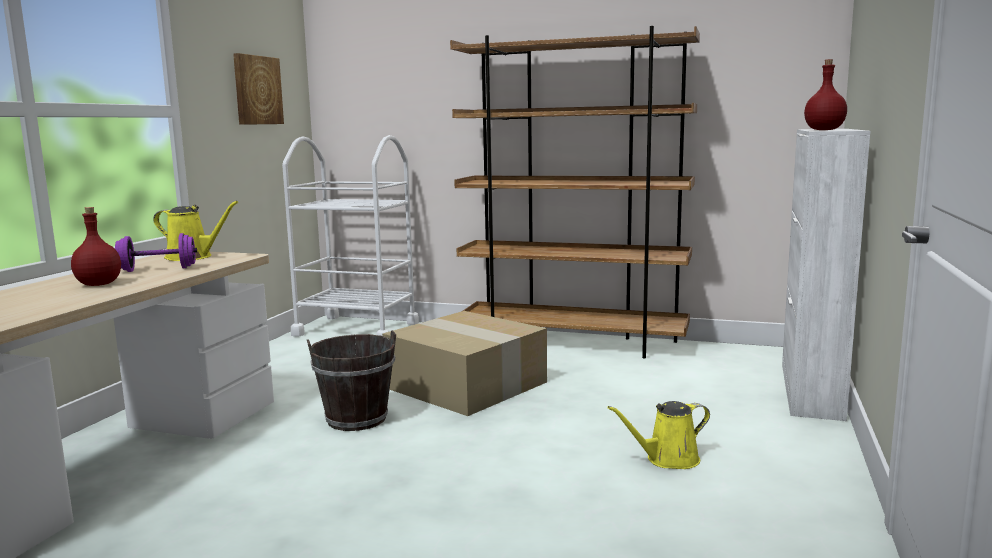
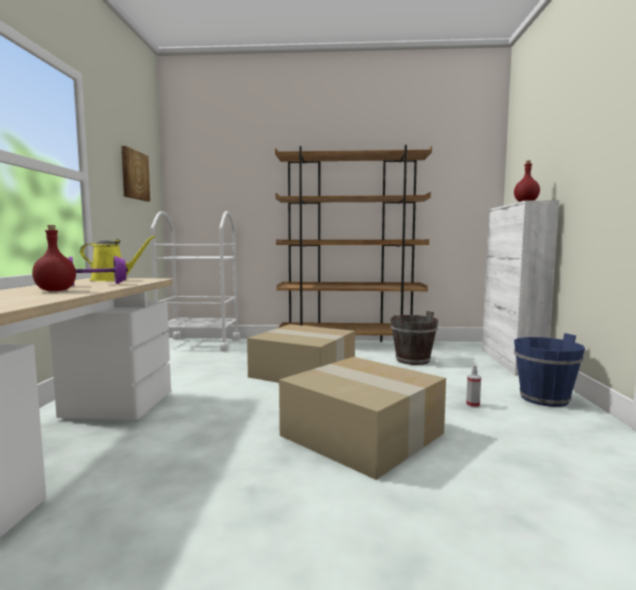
camera: 15 degrees left, 5 degrees down
brown bucket [307,330,396,431] -> brown bucket moved to [390,311,438,365]
yellow watering can [607,401,710,469] -> spray bottle [466,365,481,408]
none -> cardboard box [279,357,446,480]
none -> blue bucket [514,333,585,407]

